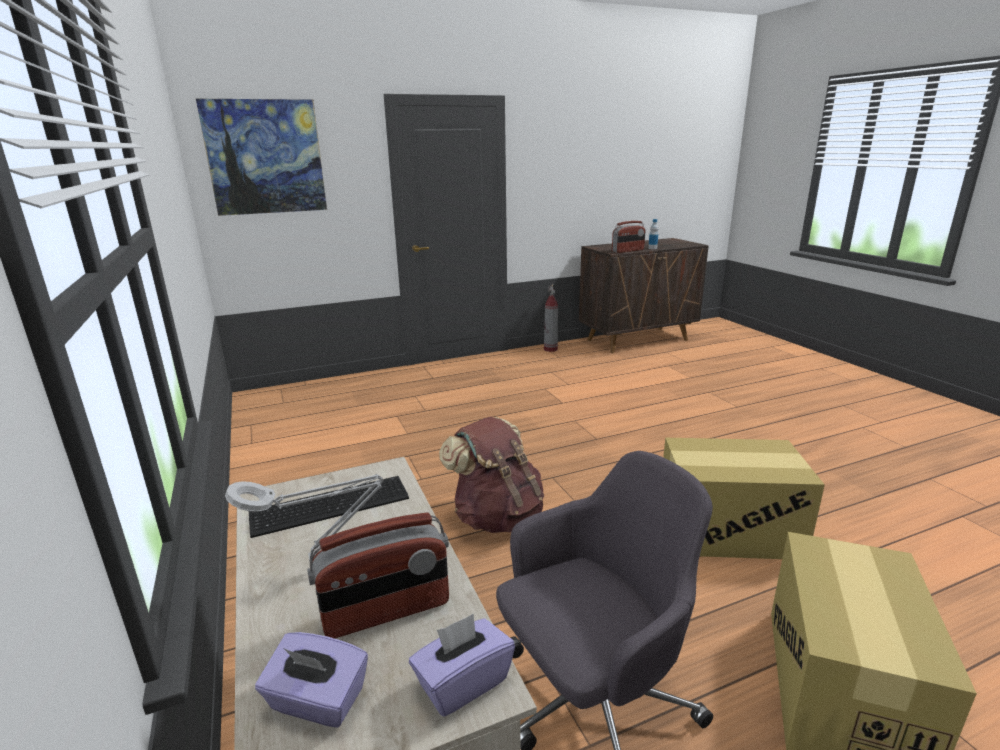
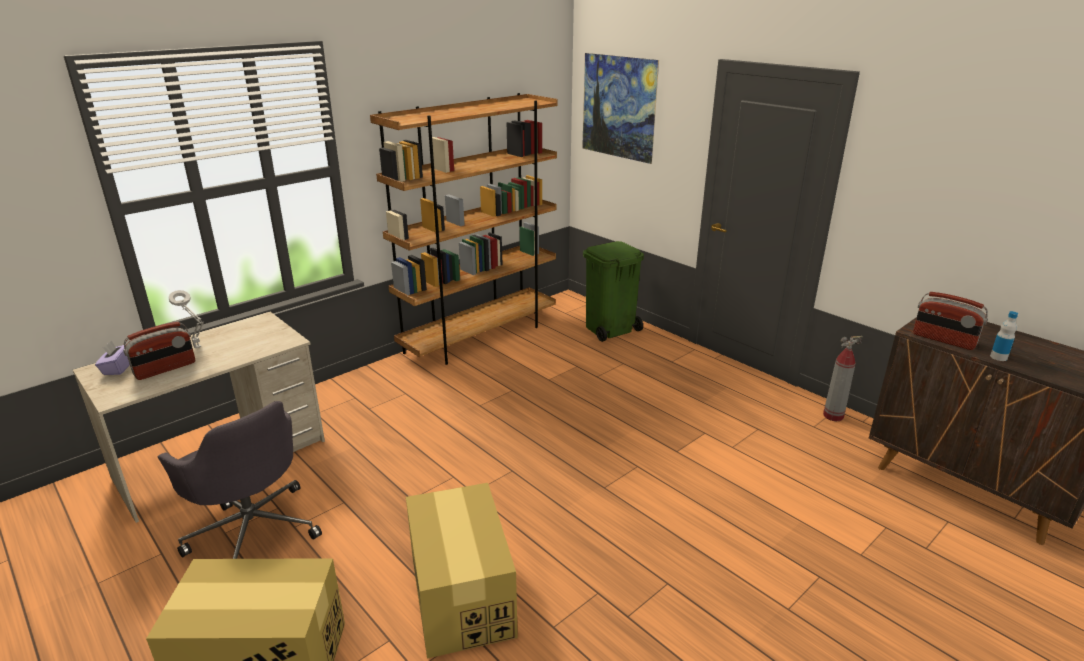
camera: 70 degrees right, 5 degrees up
keyboard [249,476,409,538] -> none
radio [307,512,449,639] -> radio turned 90 degrees counterclockwise [123,322,195,380]
purple tissue box [409,614,515,717] -> none
brown backpack [439,417,544,533] -> none
none -> brown bookcase [370,93,557,365]
none -> green trash can [583,241,644,342]

